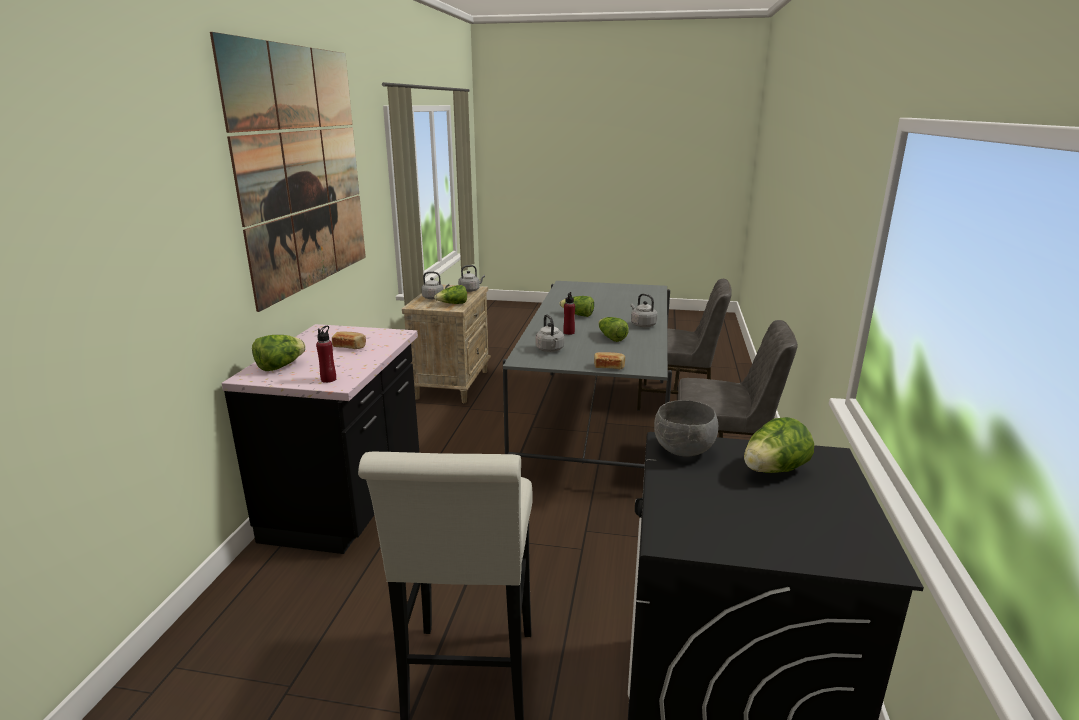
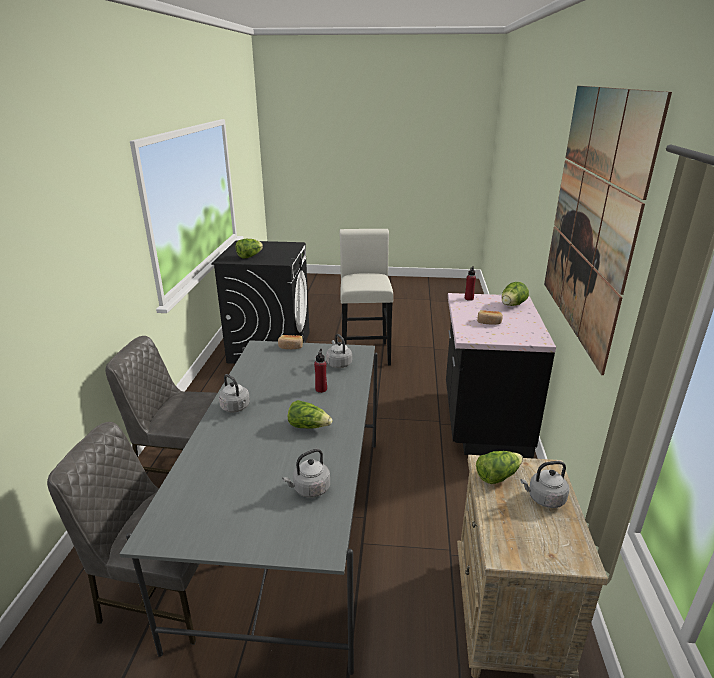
camera: 175 degrees right, 5 degrees up
grey kettle [458,265,485,292] -> grey kettle moved to [282,449,330,498]
lettuce [599,317,629,342] -> none
grey bowl [654,400,718,457] -> none

